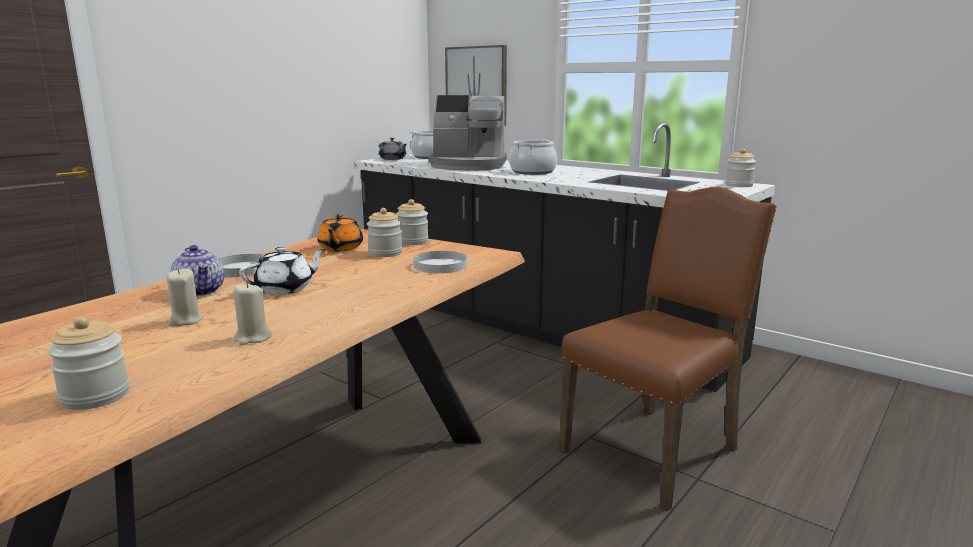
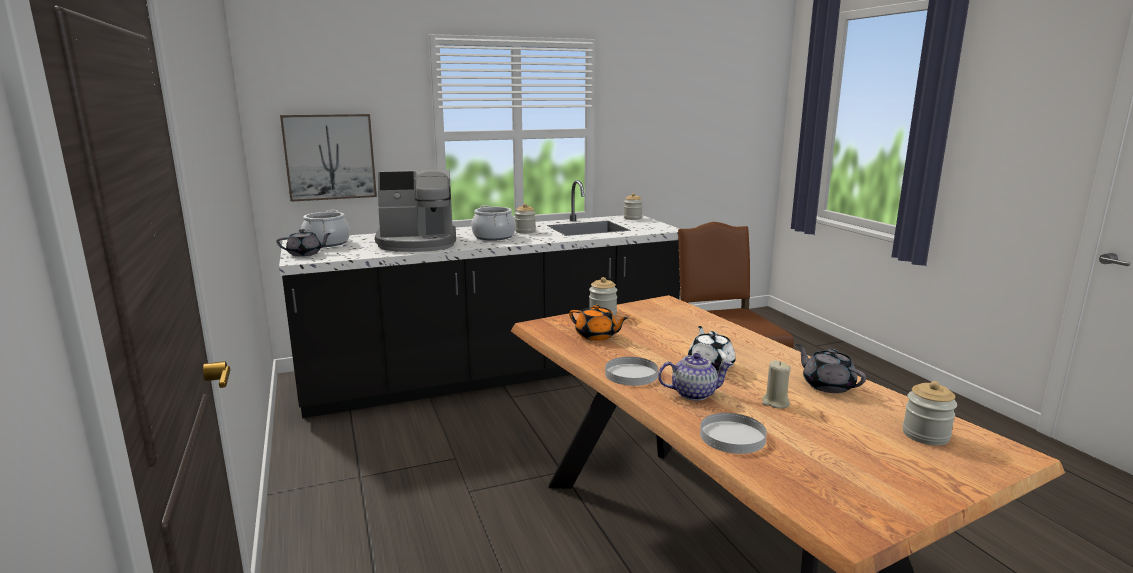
camera: 60 degrees left, 0 degrees up
beige candle [233,282,272,345] -> grey teapot [796,344,866,393]
jar [367,208,402,257] -> jar moved to [515,204,536,233]
white plate [413,251,467,273] -> white plate moved to [700,413,767,454]
coffee machine [428,95,507,170] -> coffee machine turned 45 degrees clockwise [375,170,456,252]

